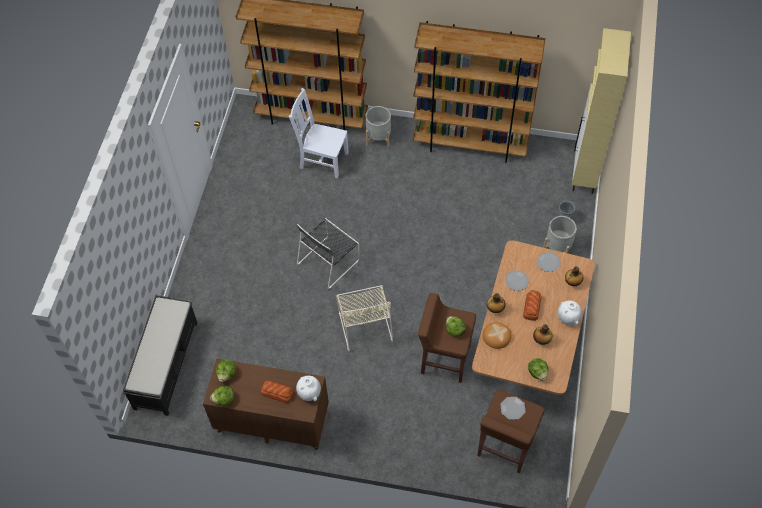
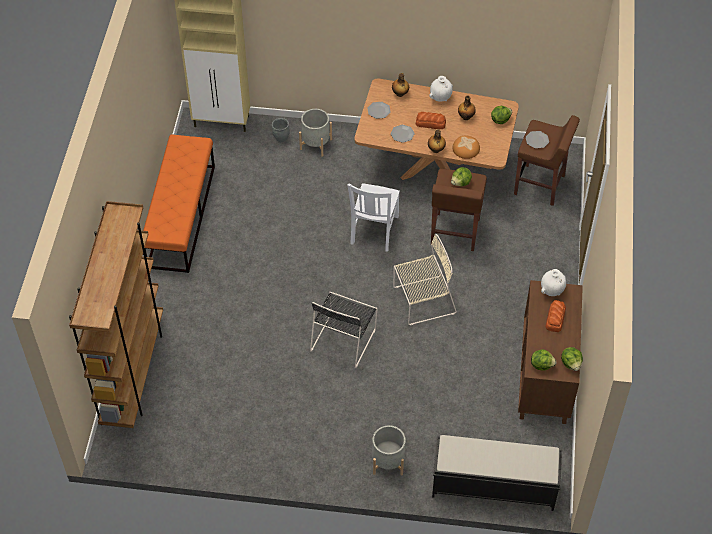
camera: 95 degrees left, 5 degrees down
white chair [289,88,349,179] -> white chair moved to [347,183,400,251]
black chair [297,218,359,289] -> black chair turned 75 degrees clockwise [310,292,377,368]
grey planter [366,106,391,147] -> grey planter moved to [372,425,406,475]
brown bookcase [413,21,546,163] -> orange bench [143,135,215,273]

